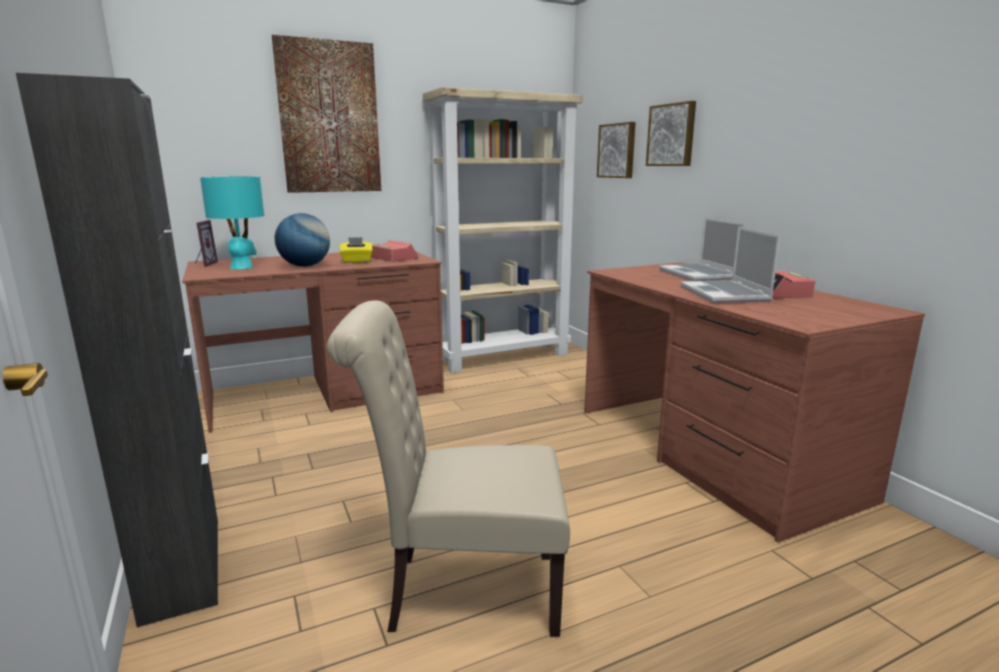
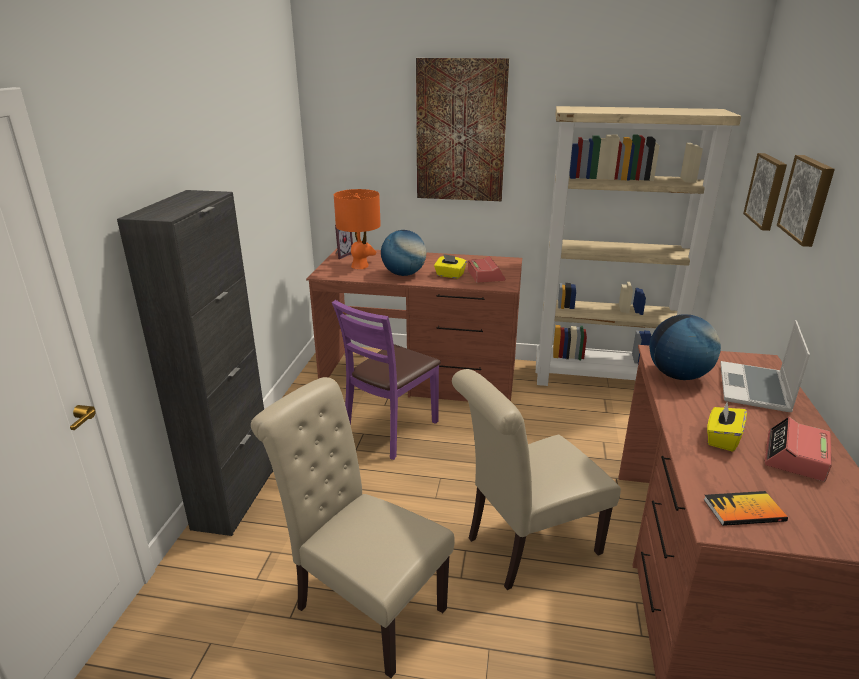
camera: 35 degrees right, 10 degrees up
turquoise table lamp [200,176,264,269] -> orange table lamp [334,189,381,269]
laptop [681,226,781,303] -> yellow tissue box [707,401,747,452]
none -> purple chair [332,300,441,460]
none -> beige chair [452,369,621,590]
none -> globe [649,314,721,380]
none -> book [704,491,788,526]

